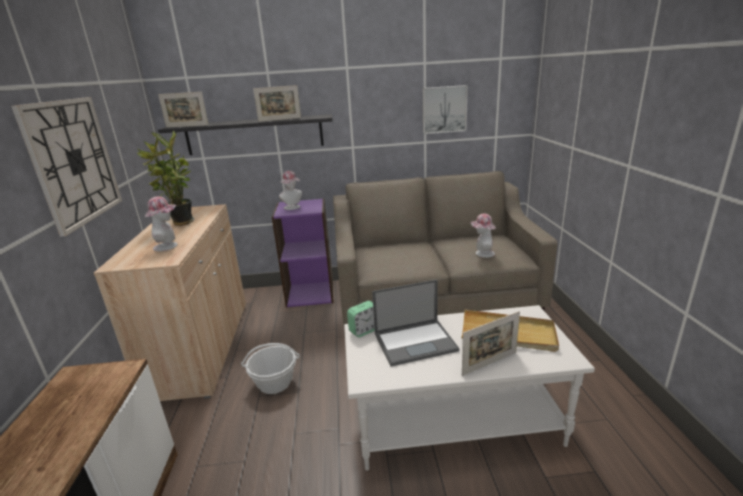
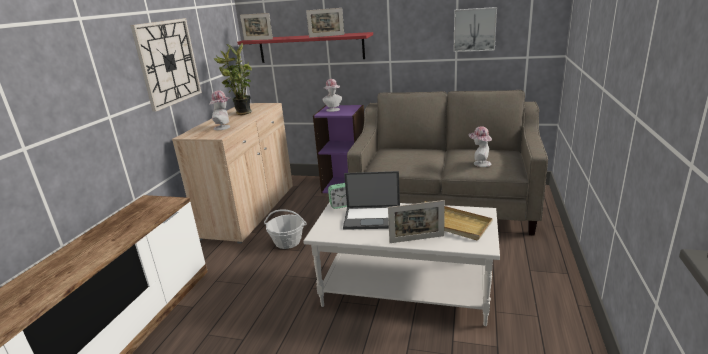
camera: 20 degrees right, 0 degrees up
black shelf [158,114,332,155] -> red shelf [237,32,373,63]

